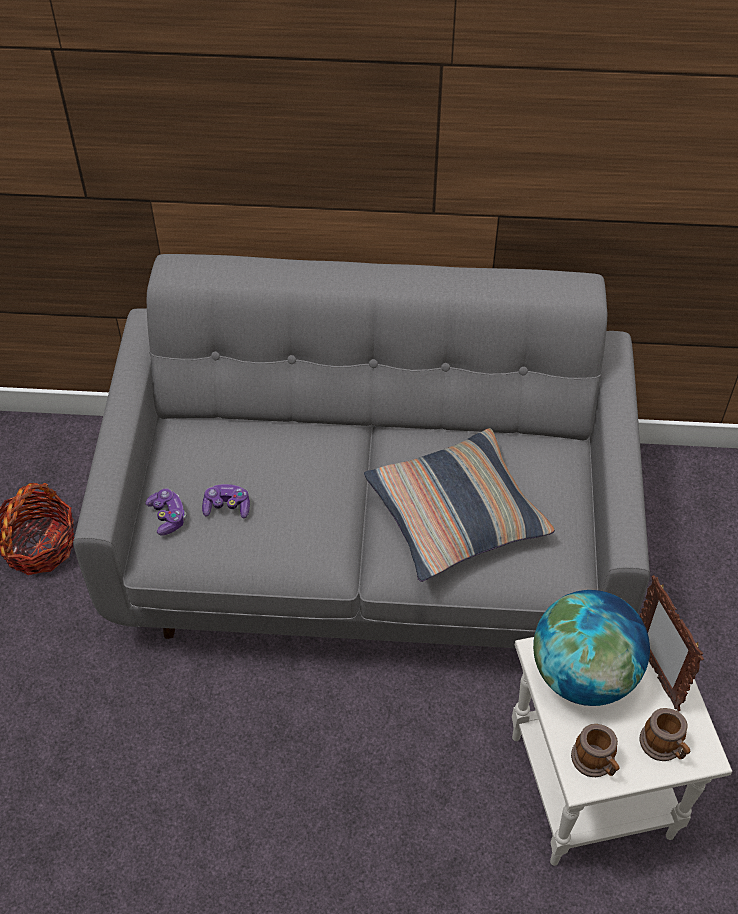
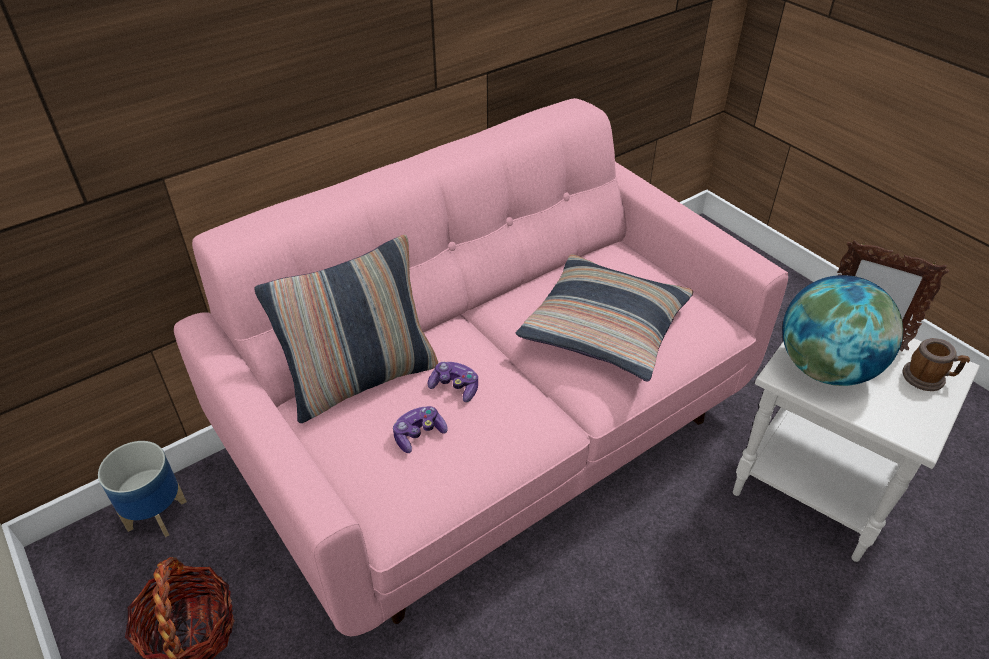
camera: 40 degrees left, 10 degrees down
grey sofa [73,254,650,648] -> pink sofa [174,98,788,636]
game controller [145,489,187,535] -> game controller moved to [427,362,478,402]
mug [571,724,620,777] -> none
none -> planter [98,441,187,537]
none -> pillow [254,235,438,423]

